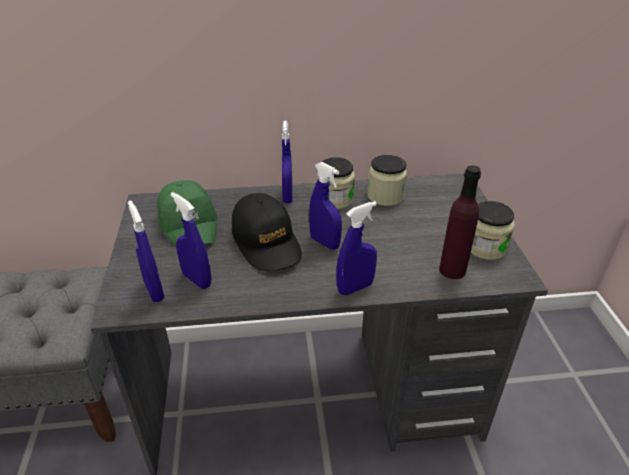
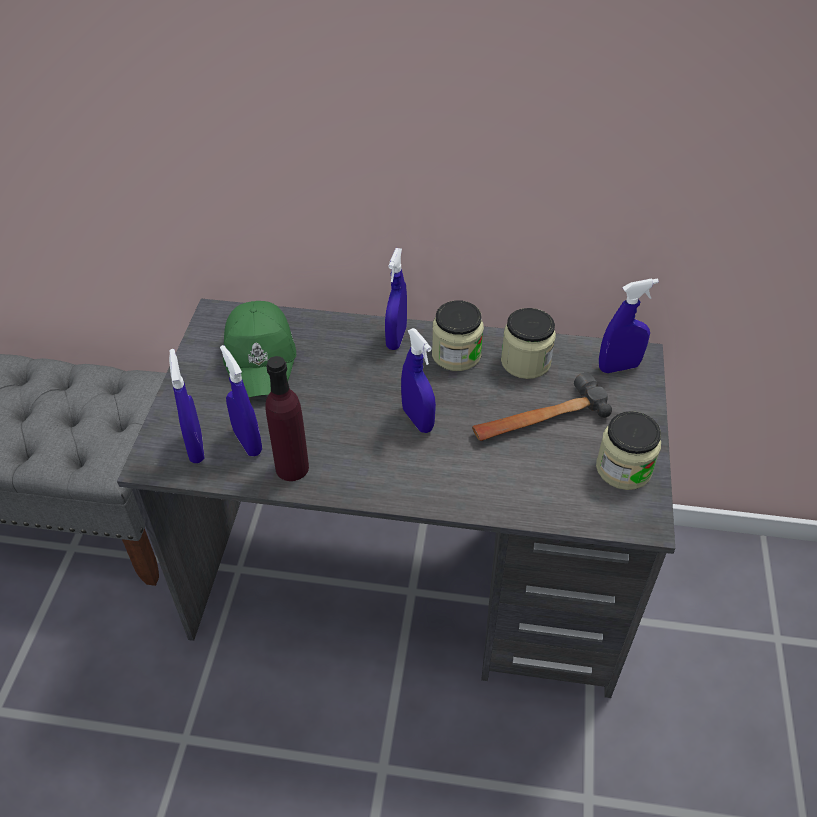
camera: 15 degrees right, 10 degrees up
black cap [232,193,302,271] -> none
blue spray bottle [336,201,377,295] -> blue spray bottle moved to [599,278,659,373]
purple bottle [439,165,481,279] -> purple bottle moved to [266,356,309,481]
none -> hammer [472,372,612,441]

